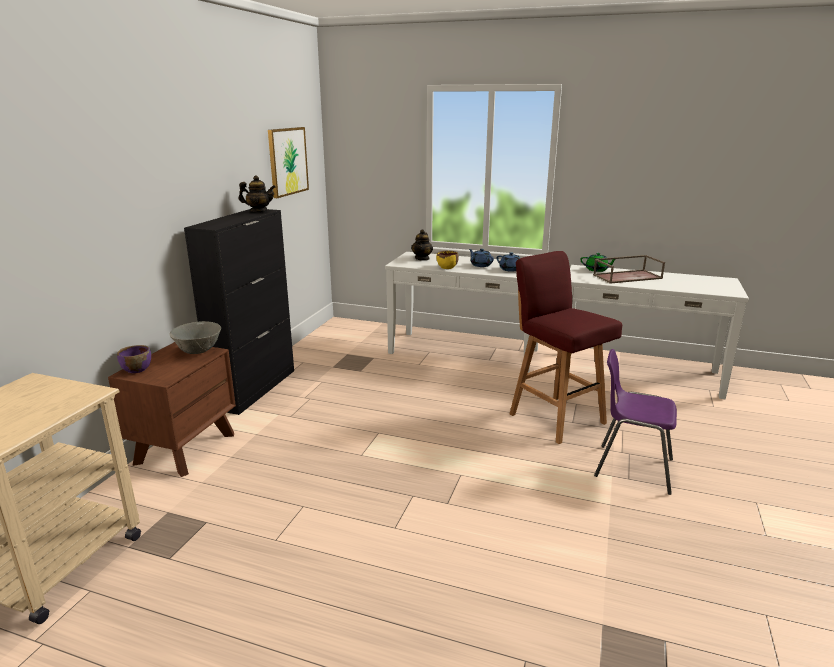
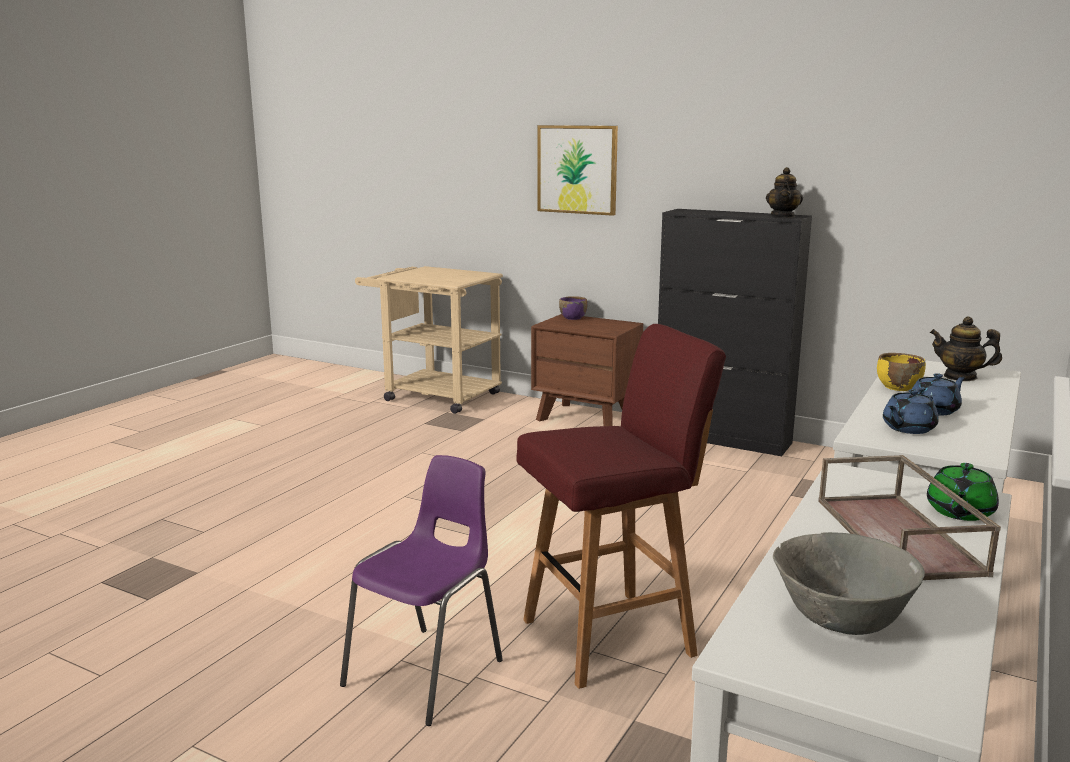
camera: 100 degrees right, 5 degrees down
grey bowl [170,321,221,354] -> grey bowl moved to [773,532,925,635]
picture [268,127,309,198] -> picture moved to [538,125,618,216]

